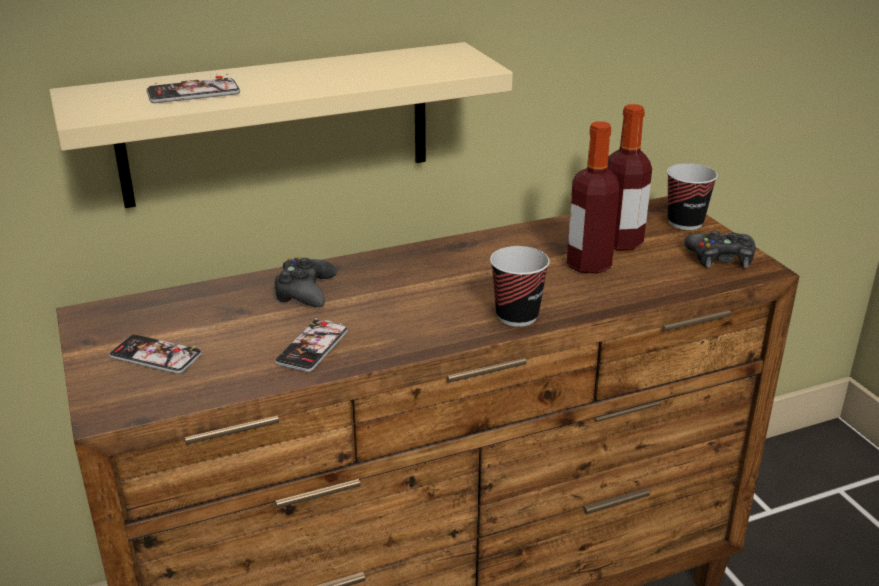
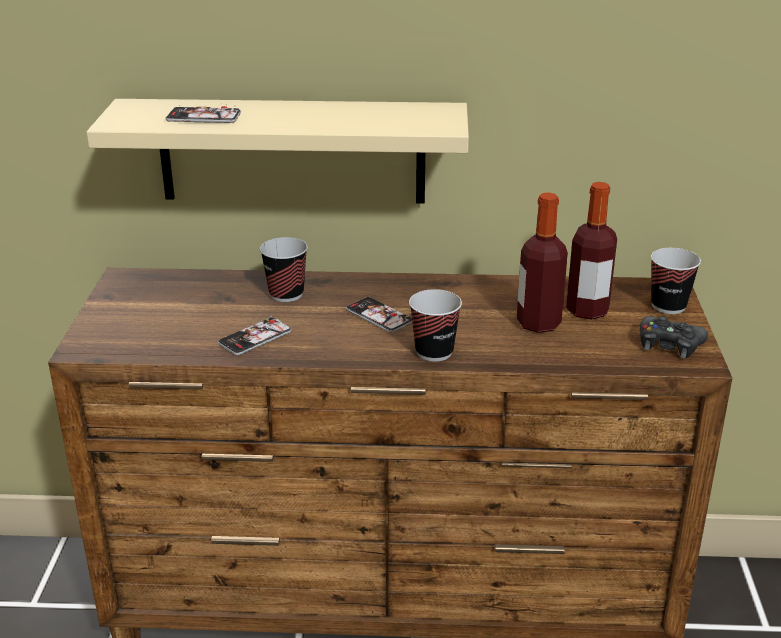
camera: 25 degrees right, 0 degrees up
phone [109,334,202,374] -> phone moved to [346,297,412,333]
black game controller [274,258,337,307] -> cup [260,237,308,302]

